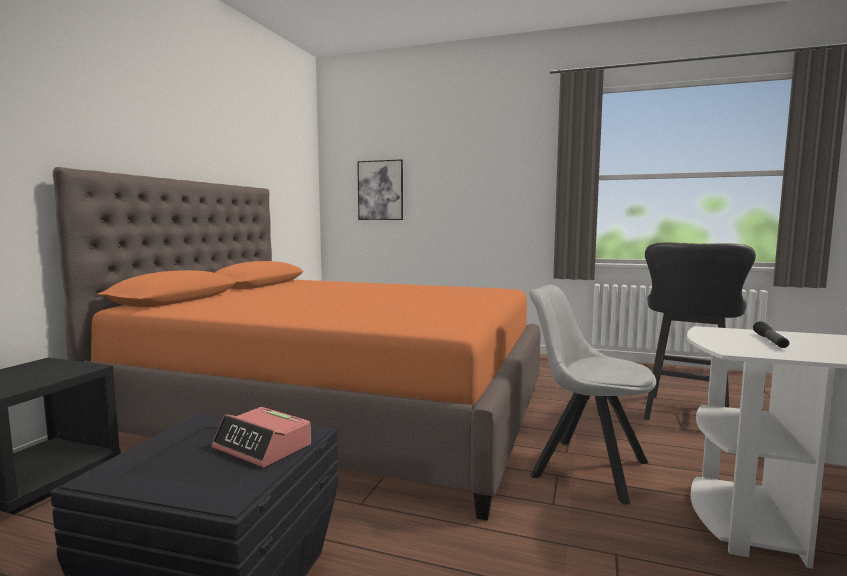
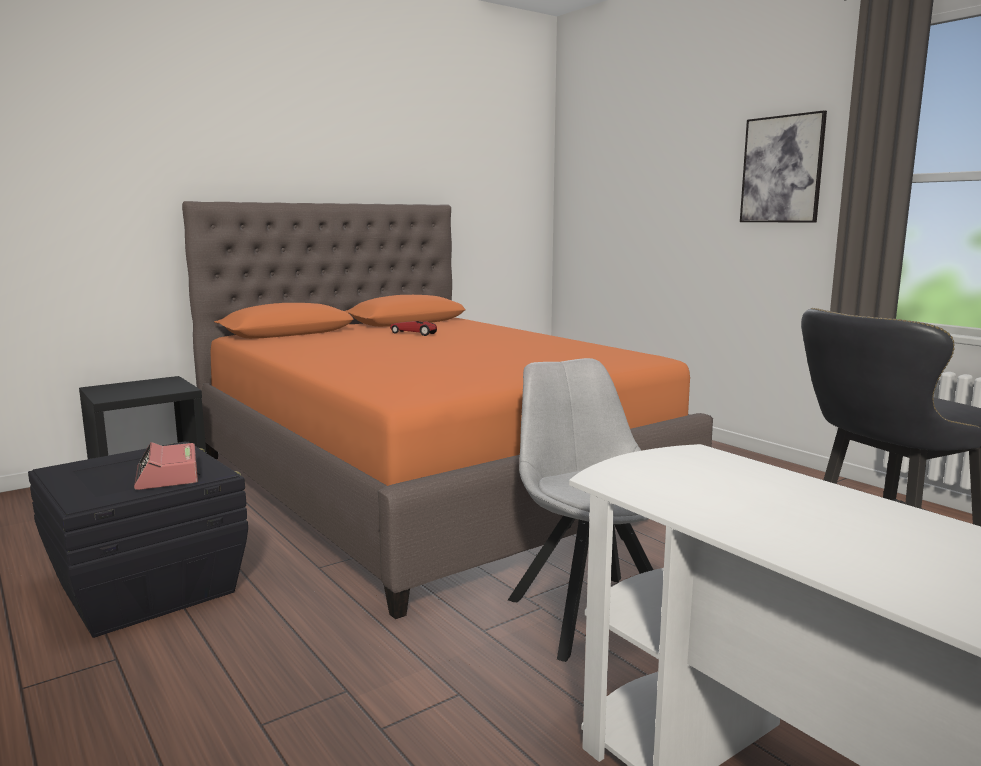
camera: 35 degrees right, 5 degrees up
picture [357,159,403,220] -> picture moved to [740,110,827,223]
flashlight [753,321,789,348] -> none
none -> toy car [390,321,437,336]

